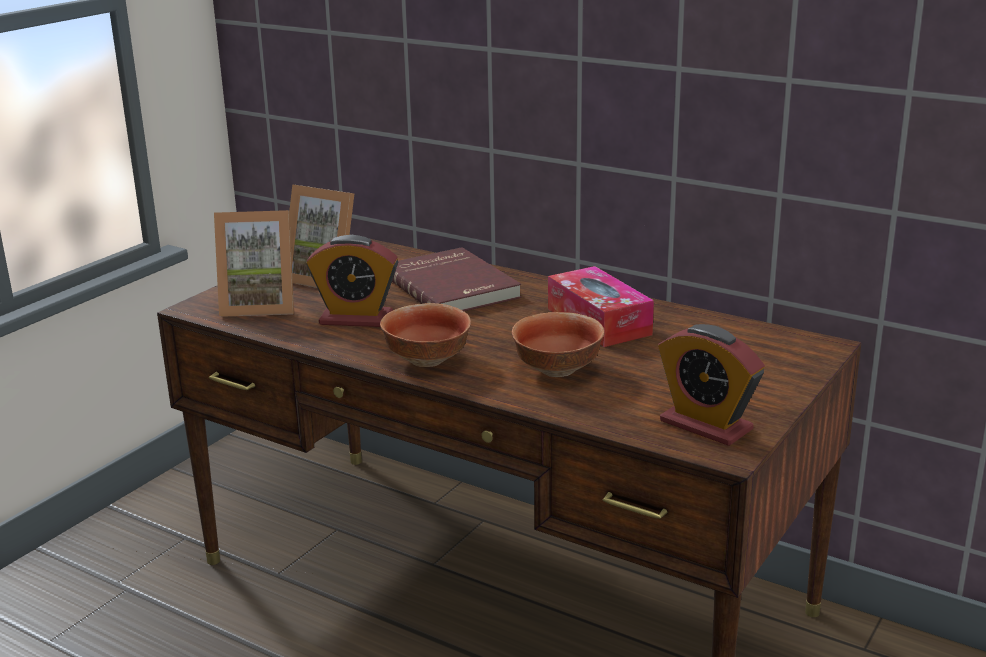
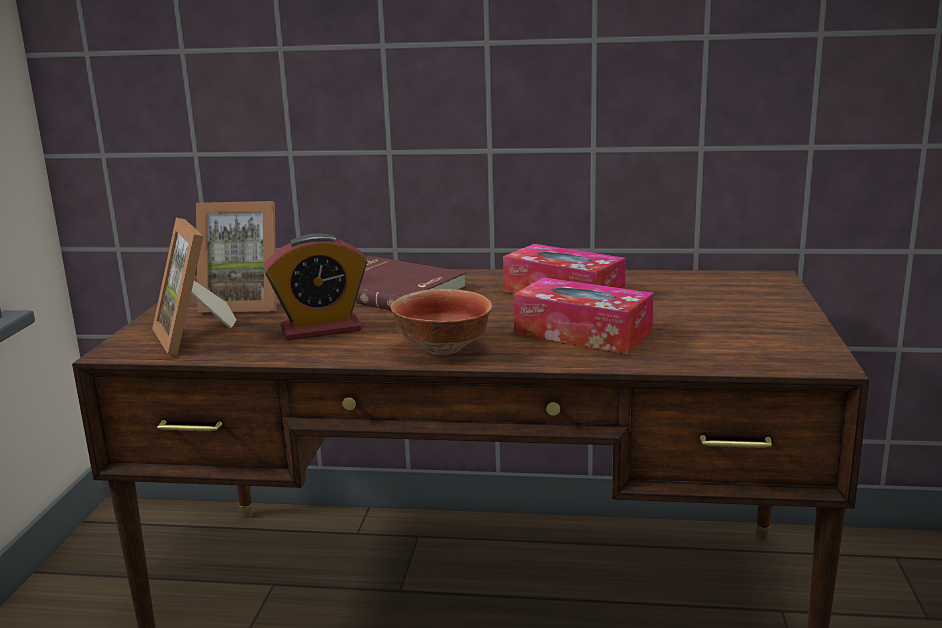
camera: 25 degrees left, 5 degrees down
picture frame [214,210,294,317] -> picture frame turned 90 degrees clockwise [152,218,237,355]
bowl [512,312,604,377] -> tissue box [513,278,654,354]
alarm clock [658,324,765,446] -> none

